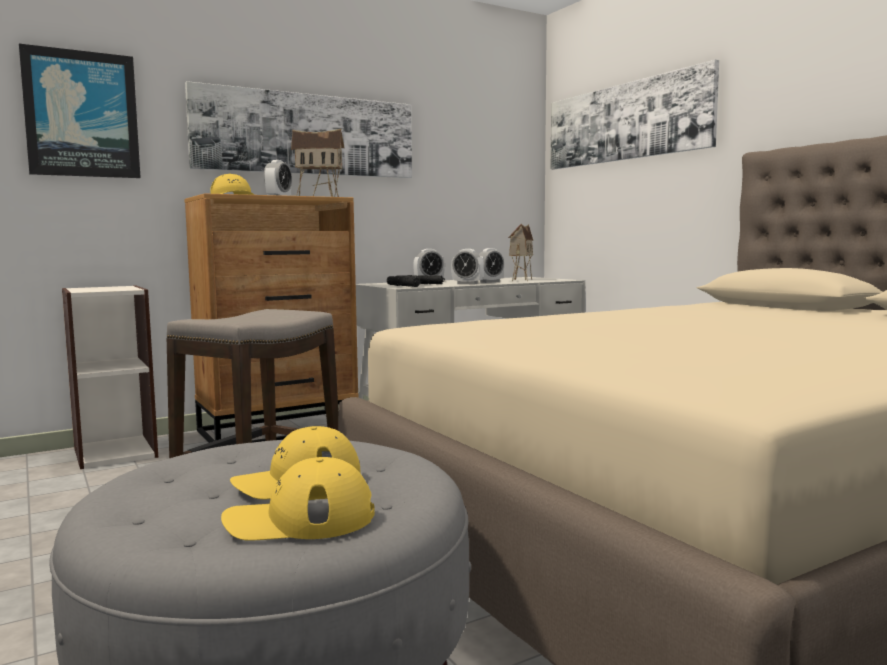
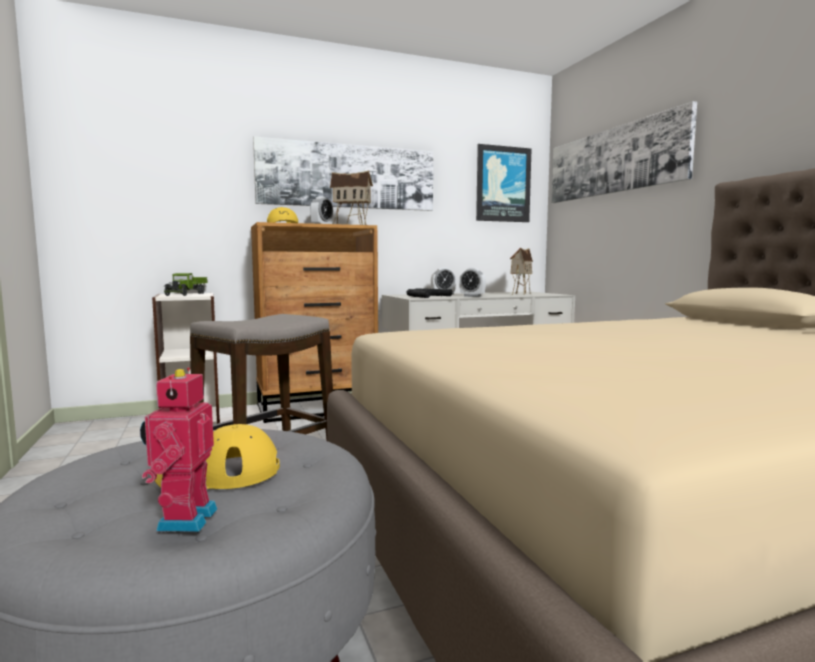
camera: 10 degrees right, 0 degrees up
picture [19,44,141,178] -> picture moved to [476,144,532,222]
yellow cap [221,457,375,541] -> toy robot [140,368,217,532]
alarm clock [478,248,504,283] -> none
none -> toy truck [164,273,208,296]

